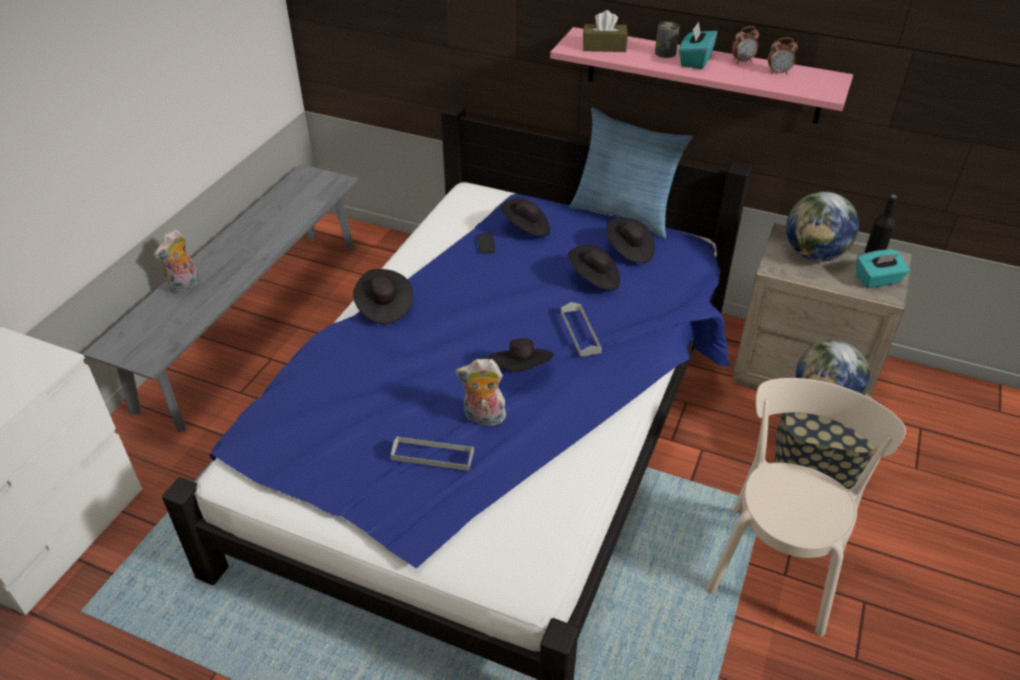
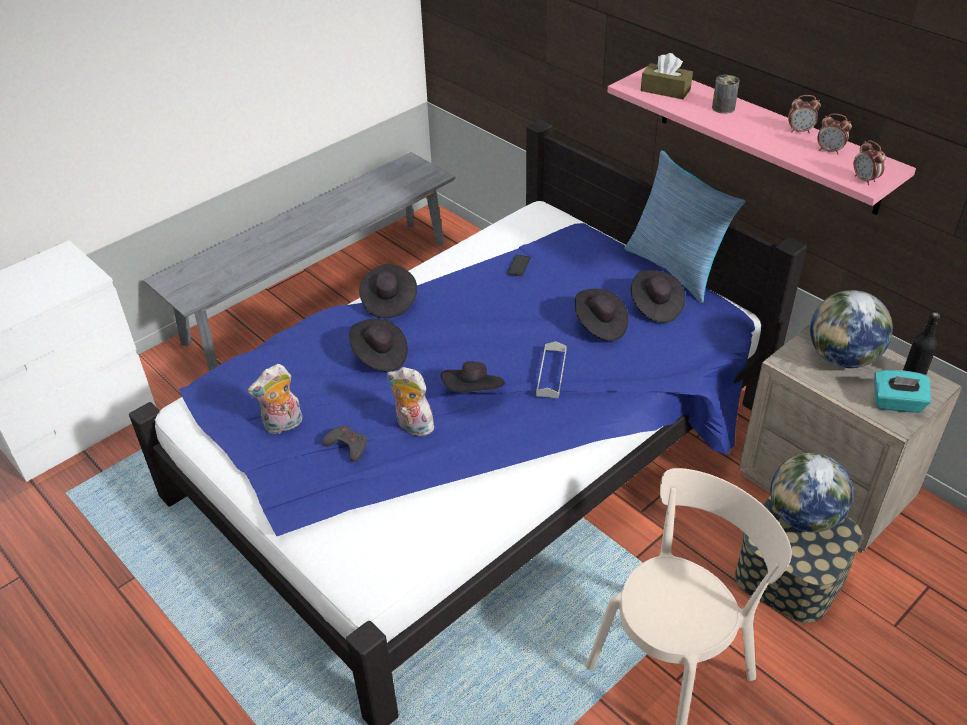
camera: 25 degrees right, 0 degrees up
plush toy [154,229,200,293] -> plush toy moved to [248,364,302,435]
grey tray [391,436,474,471] -> grey game controller [322,426,367,461]
black hat [500,198,550,236] -> black hat moved to [349,319,408,372]
turquoise tissue box [679,22,717,69] -> none
none -> alarm clock [854,140,886,185]

